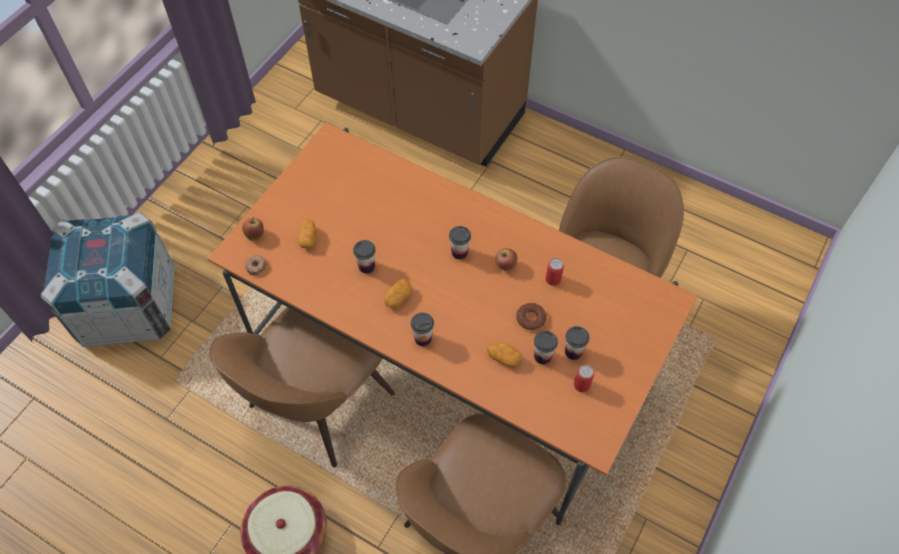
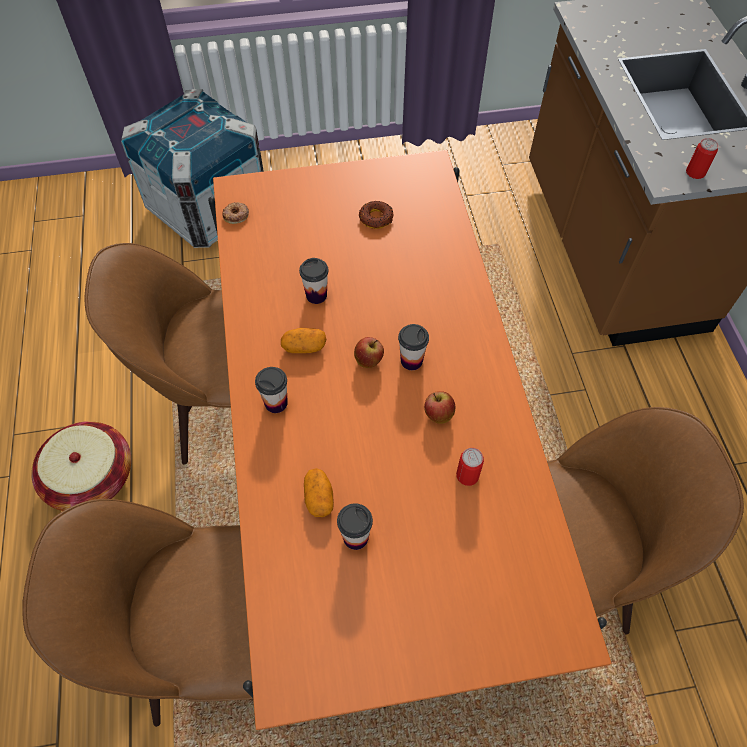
camera: 50 degrees right, 0 degrees up
apple [242,217,264,241] -> apple moved to [354,337,384,368]
potato [297,219,317,248] -> none
donut [516,303,547,330] -> donut moved to [359,201,393,229]
cup [565,326,589,360] -> none
can [574,365,594,392] -> can moved to [686,138,719,179]

